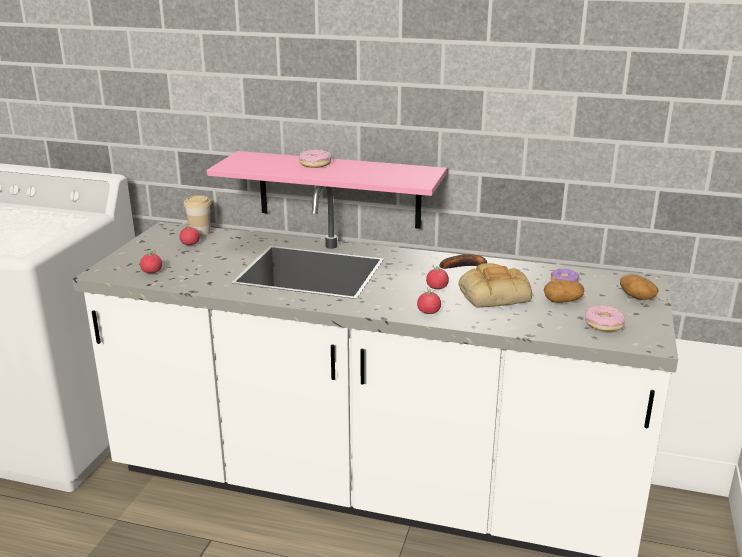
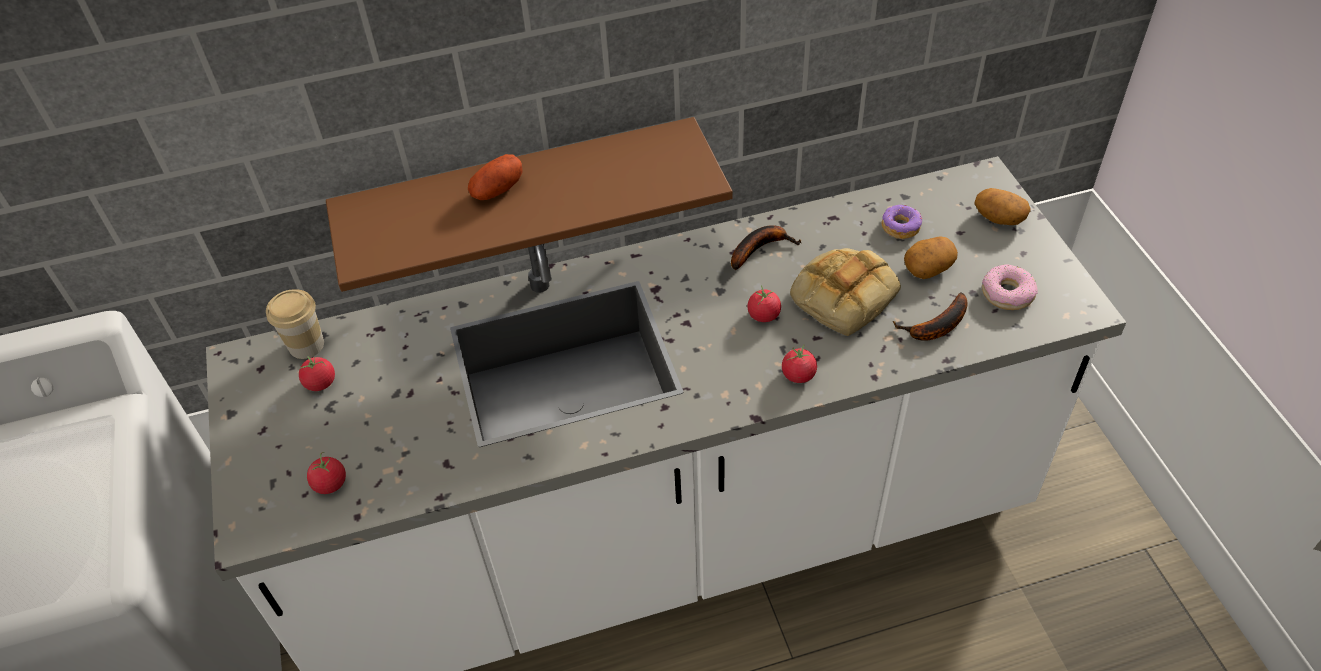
camera: 30 degrees left, 25 degrees up
pink shelf [207,151,447,229] -> brown shelf [326,117,732,292]
donut [298,149,332,168] -> potato [468,154,523,200]
none -> banana [893,292,967,341]

